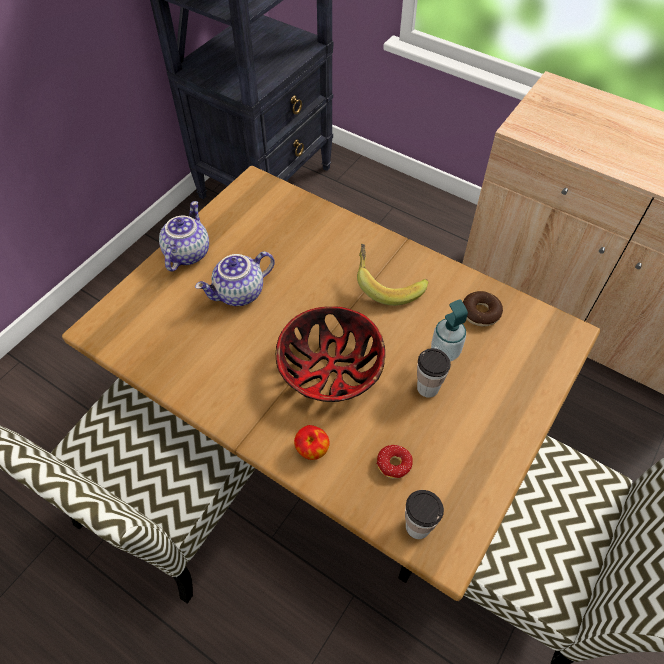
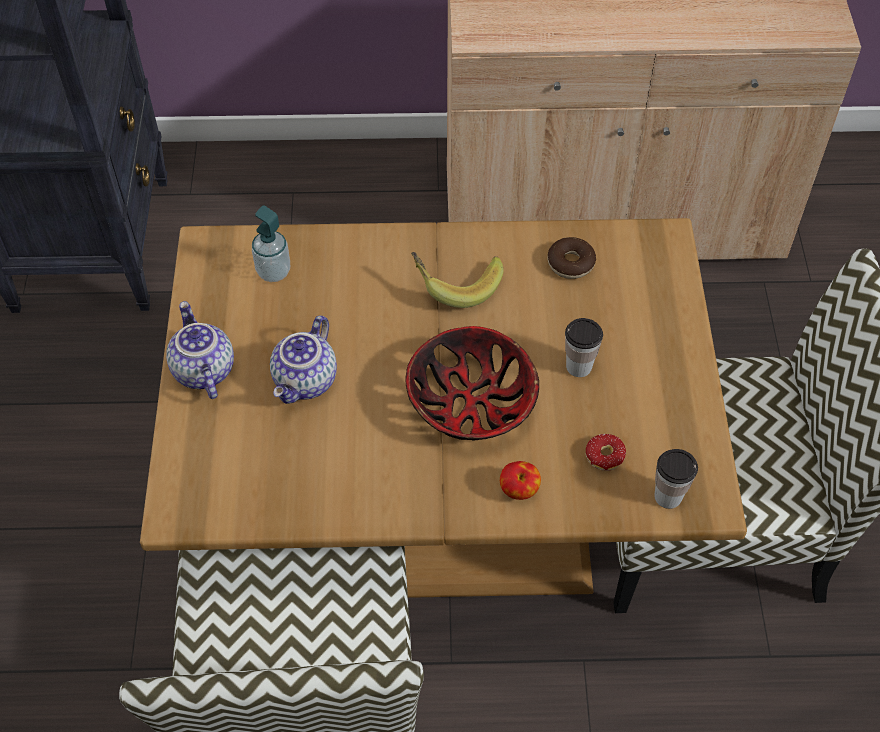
camera: 35 degrees left, 0 degrees up
soap dispenser [431,299,468,362] -> soap dispenser moved to [252,205,290,282]

